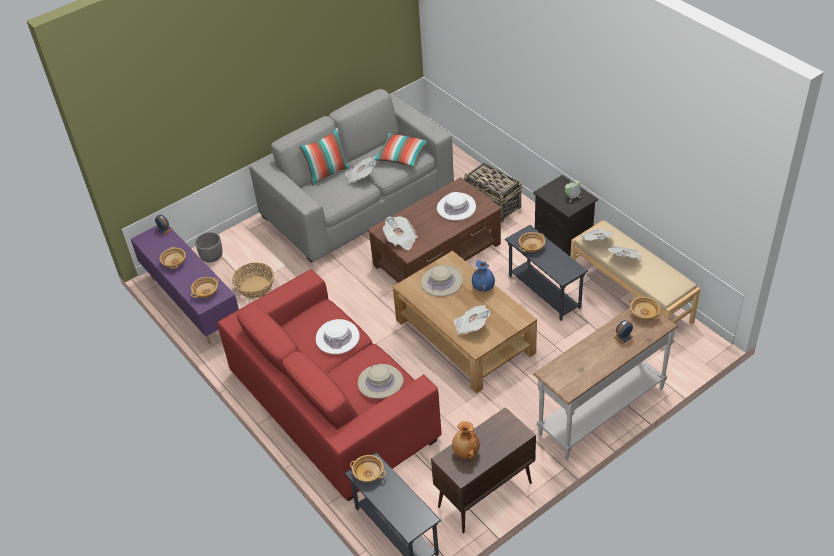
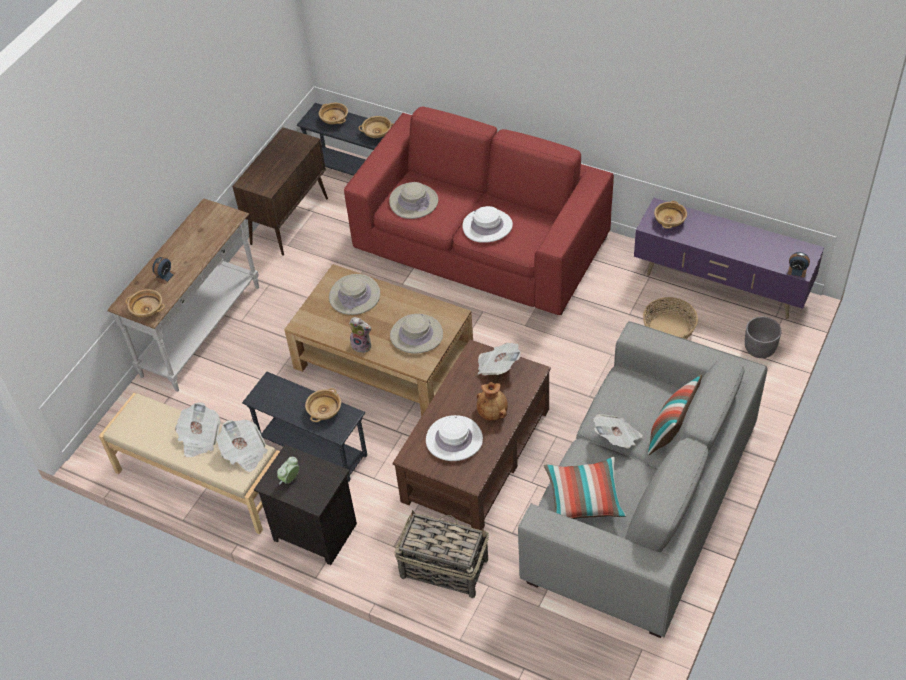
camera: 155 degrees right, 5 degrees up
beige bowl [160,247,186,269] -> beige bowl moved to [319,103,348,125]
brown vase [452,421,480,459] -> brown vase moved to [477,382,508,421]
newspaper [453,305,490,335] -> beige hat [329,274,380,315]
blue vase [472,260,495,292] -> plush toy [349,317,372,353]

